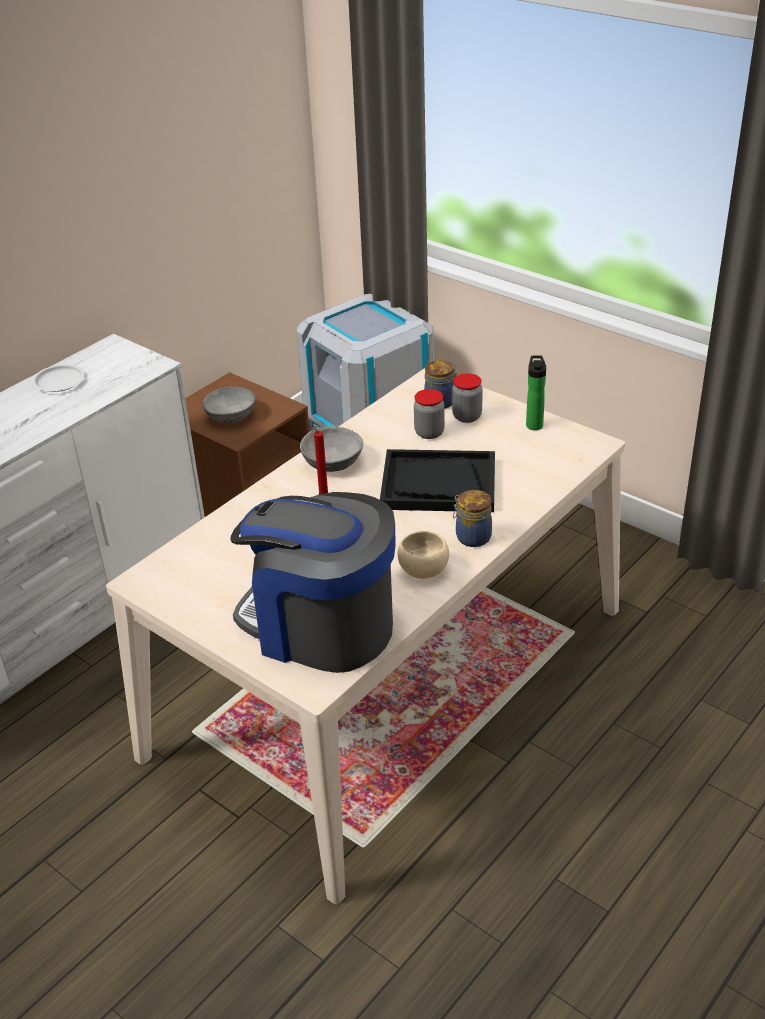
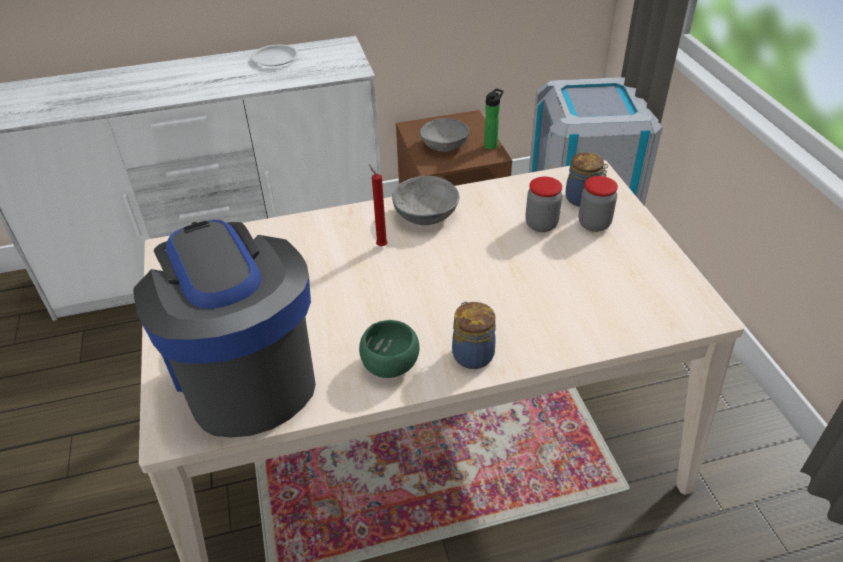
camera: 35 degrees right, 5 degrees up
black tray [380,449,495,512] -> none
beige bowl [397,531,449,579] -> green bowl [359,320,420,378]
bottle [526,356,546,430] -> bottle moved to [484,88,504,149]

